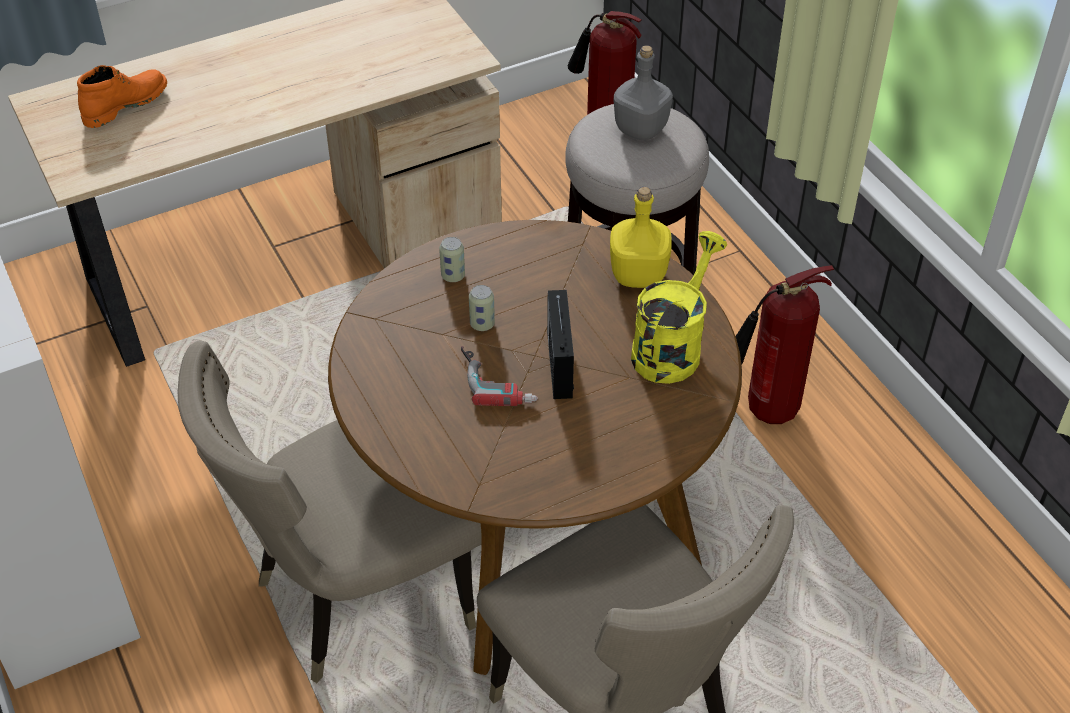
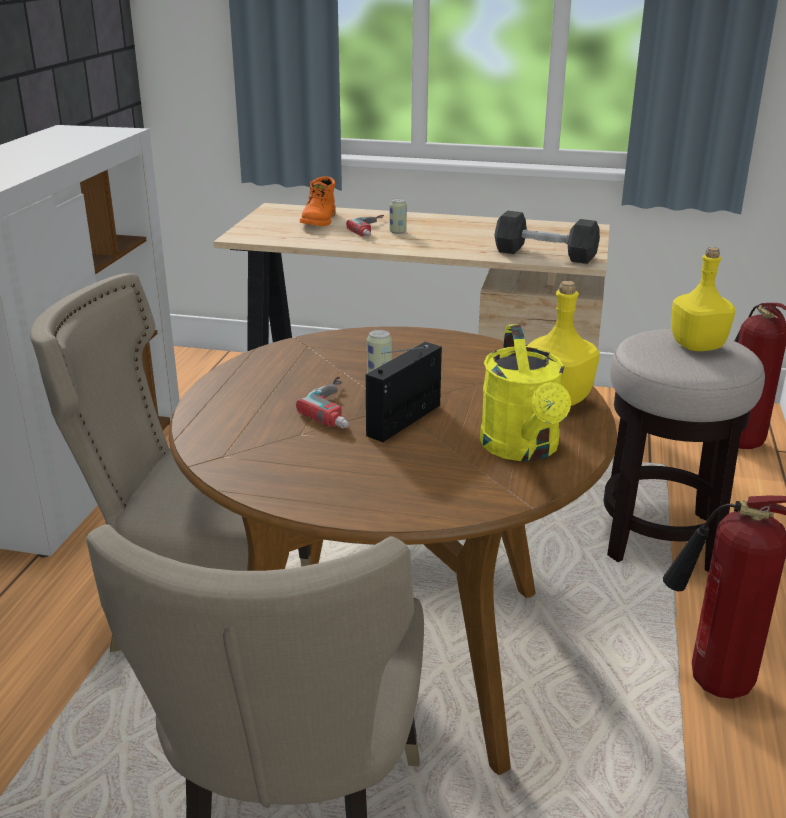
camera: 40 degrees right, 20 degrees down
orange boot [77,65,167,128] -> orange boot turned 105 degrees clockwise [300,176,336,226]
can [439,237,465,282] -> can moved to [390,199,407,234]
grey bottle [614,45,673,141] -> yellow bottle [672,247,736,351]
yellow watering can [631,231,727,384] -> yellow watering can turned 105 degrees clockwise [480,324,571,461]
none -> power drill [346,215,384,237]
none -> black dumbbell [494,211,600,264]

